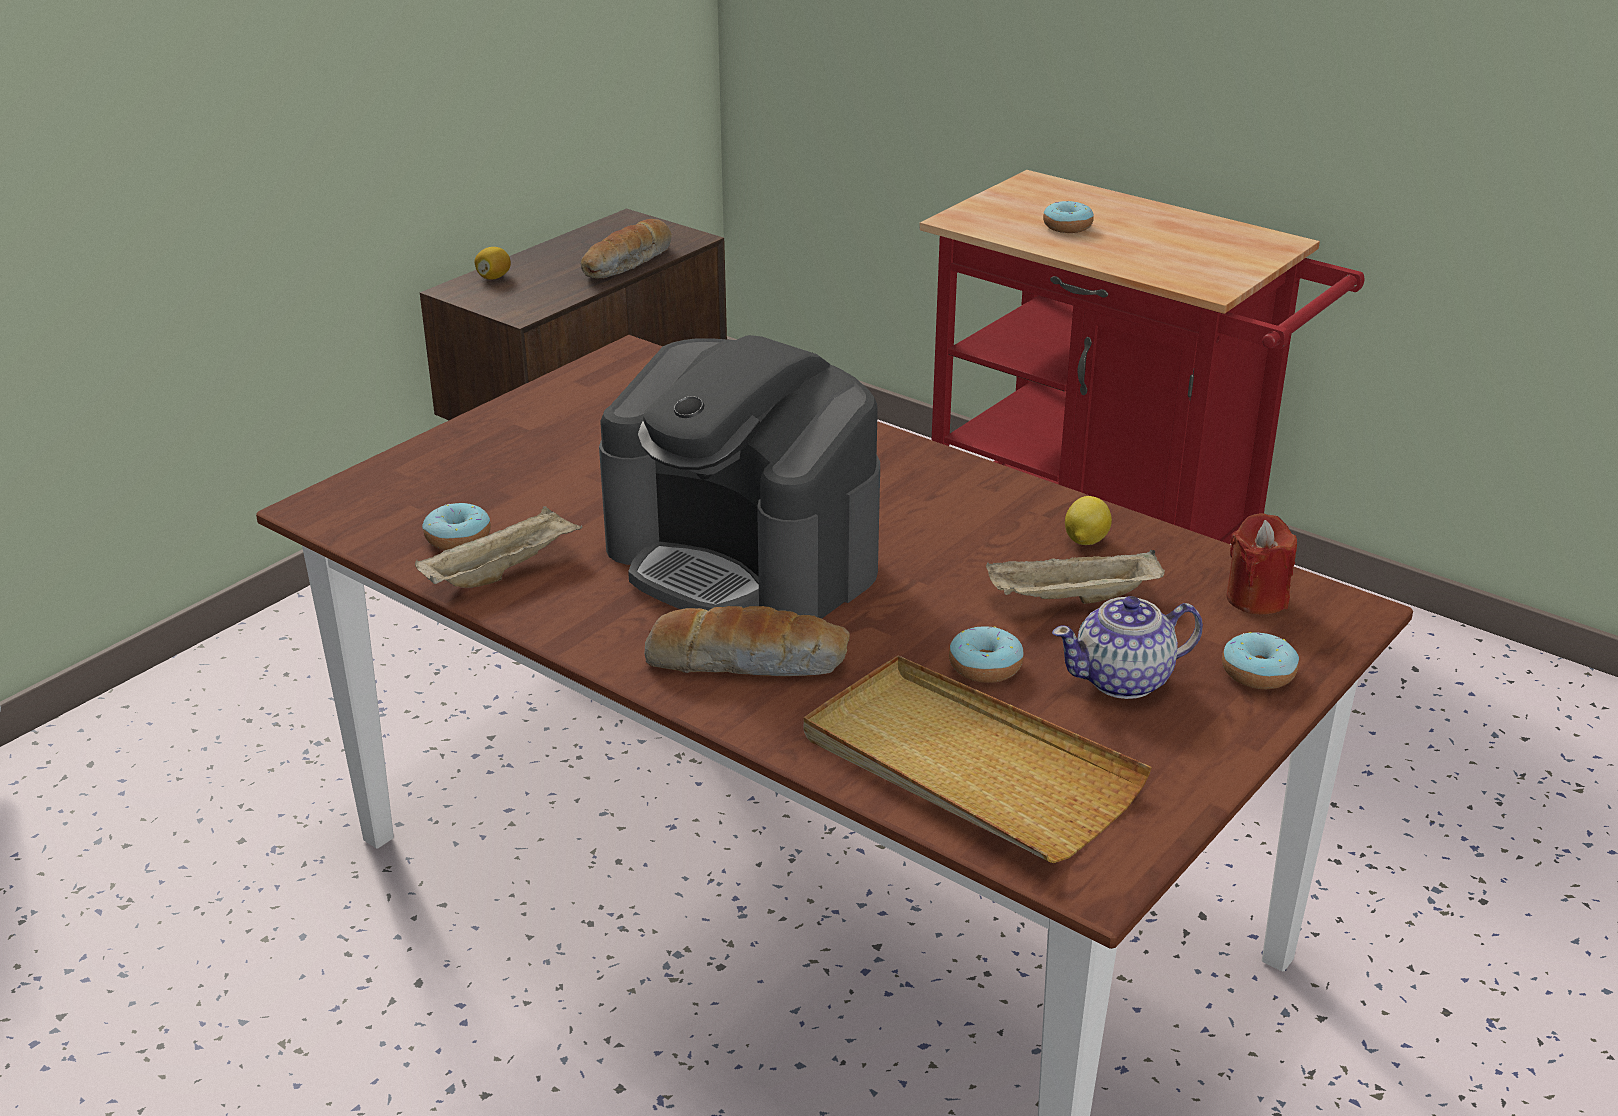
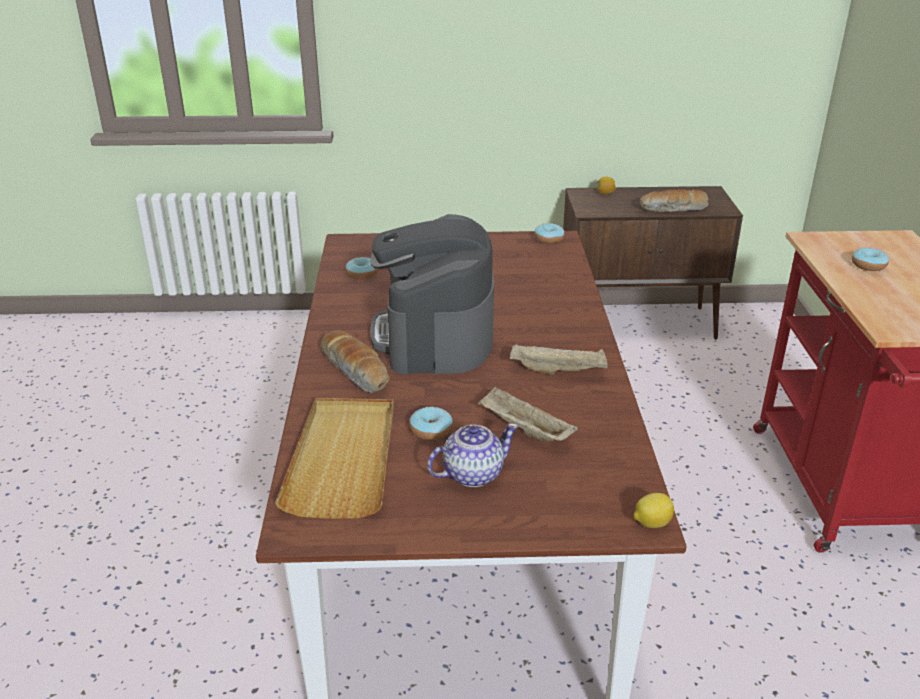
camera: 50 degrees right, 0 degrees up
beige tray [415,506,582,588] -> beige tray moved to [510,344,608,375]
teapot [1052,596,1203,699] -> teapot turned 120 degrees clockwise [427,423,518,487]
lemon [1065,496,1112,545] -> lemon moved to [633,493,674,528]
donut [1222,632,1299,689] -> donut moved to [534,223,565,244]
red candle [1226,513,1297,614] -> none

